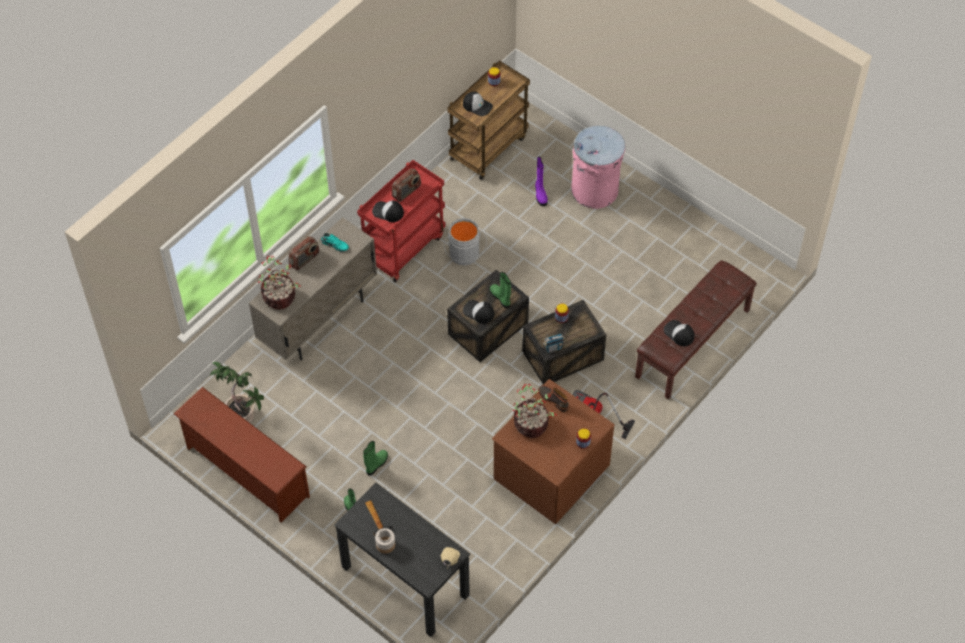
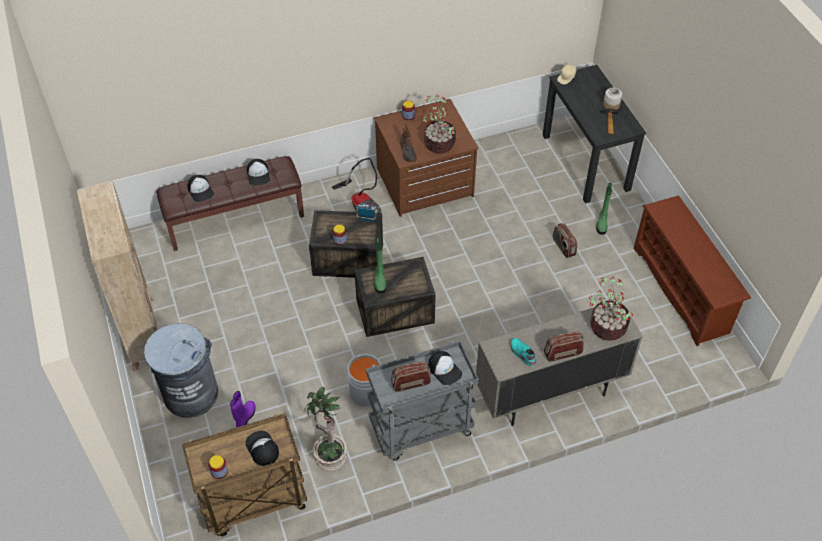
camera: 150 degrees left, 5 degrees down
potted plant [210,362,264,423] -> potted plant moved to [305,387,347,471]
red cart [357,160,446,283] -> grey cart [366,341,479,460]
green boot [363,441,388,476] -> radio [553,223,577,258]
cap [463,300,494,324] -> cap moved to [188,175,214,202]
pink trash can [571,126,625,209] -> grey trash can [144,323,218,418]
none -> beige bookcase [76,181,158,372]

